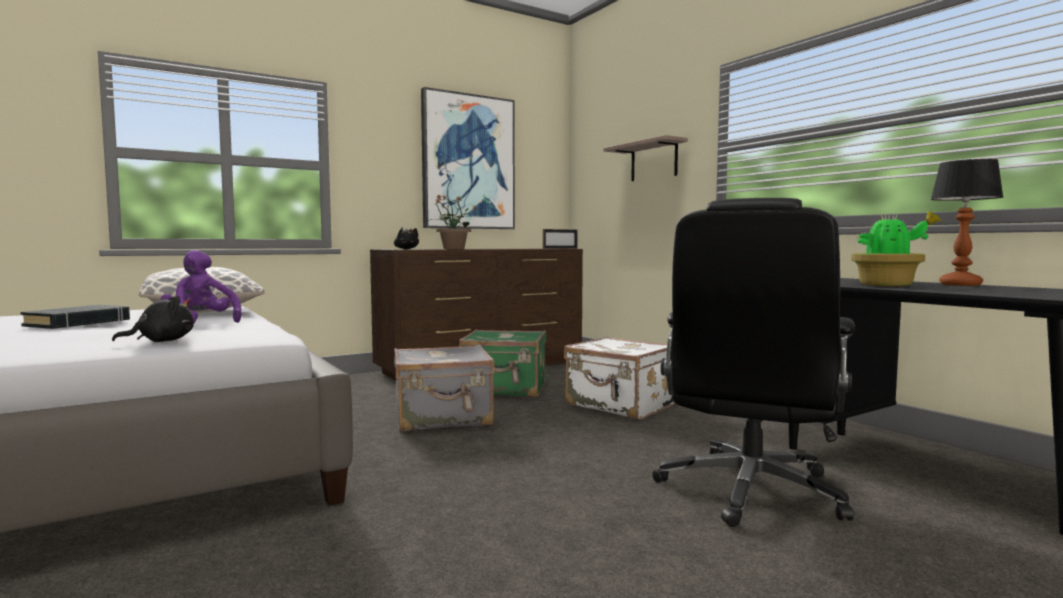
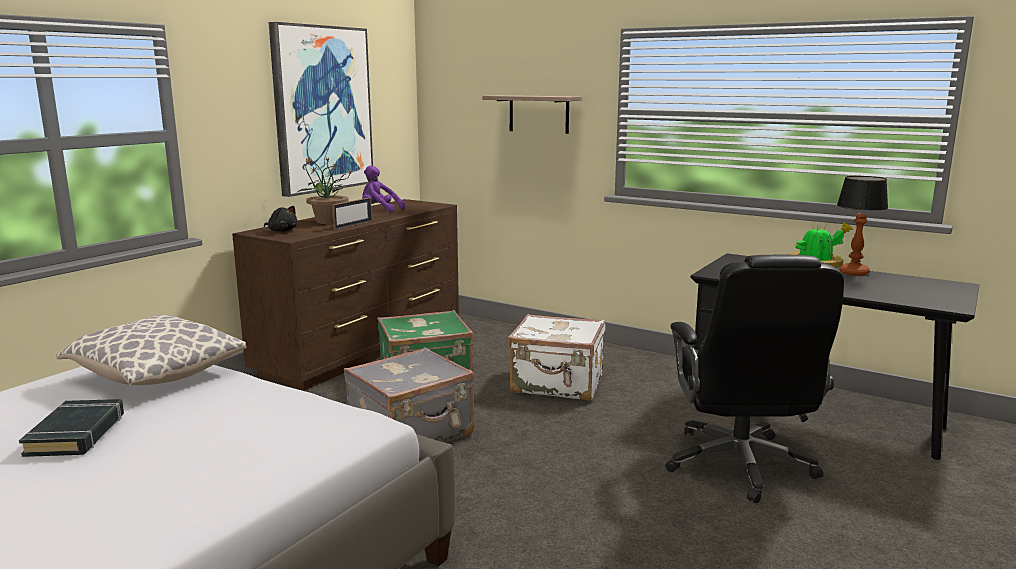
camera: 25 degrees left, 10 degrees up
black plush toy [112,296,194,342] -> none
purple plush toy [160,250,242,323] -> purple plush toy moved to [362,165,405,212]
picture frame [543,229,578,249] -> picture frame moved to [332,197,372,230]

